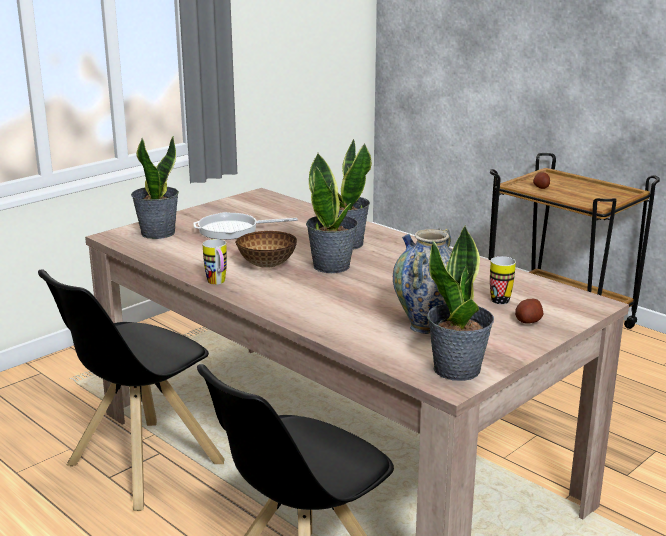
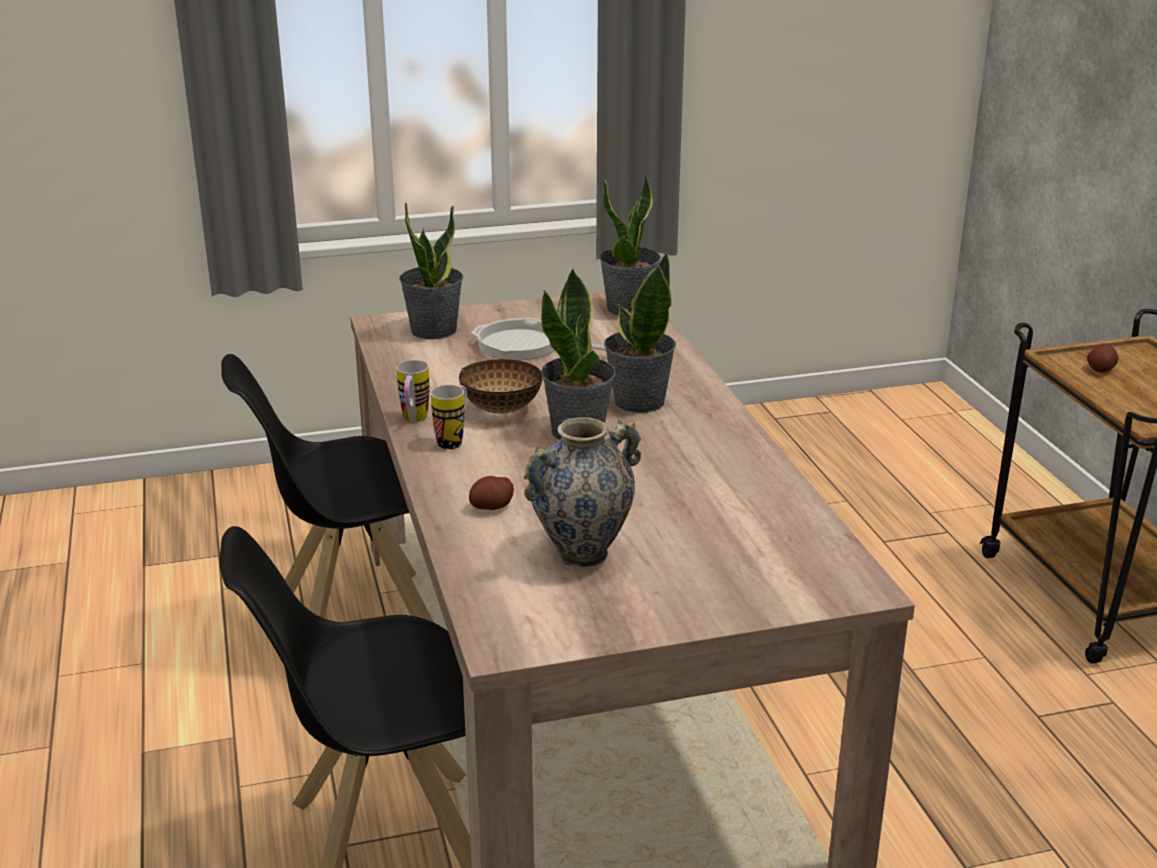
camera: 30 degrees right, 5 degrees up
potted plant [427,225,494,381] -> potted plant moved to [599,172,661,316]
mug [490,256,516,304] -> mug moved to [431,385,467,449]
potato [515,299,543,324] -> potato moved to [469,476,514,510]

